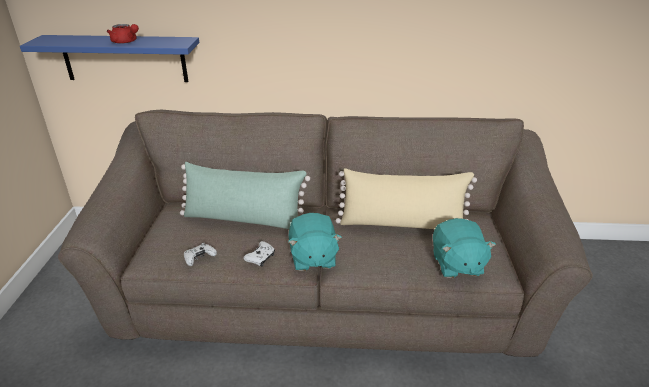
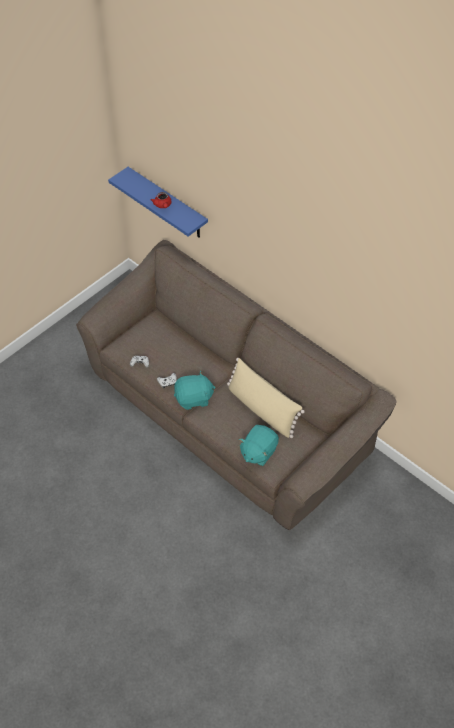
camera: 40 degrees right, 20 degrees up
green pillow [180,162,310,229] -> none
turquoise plush toy [288,213,342,271] -> turquoise plush toy turned 135 degrees counterclockwise [174,371,216,410]

